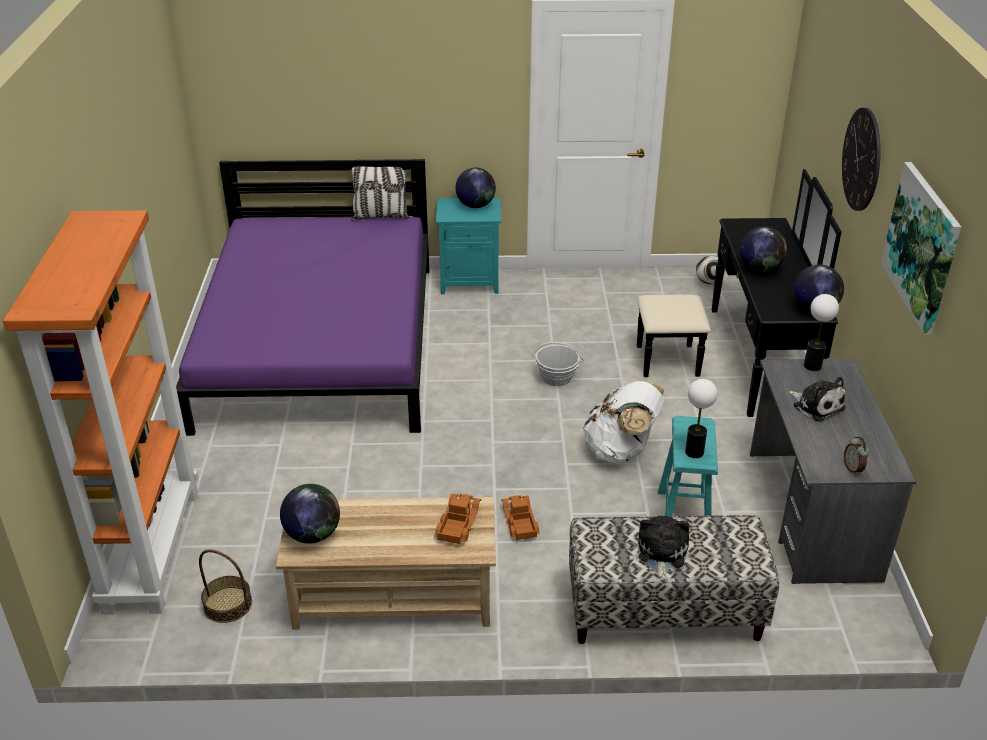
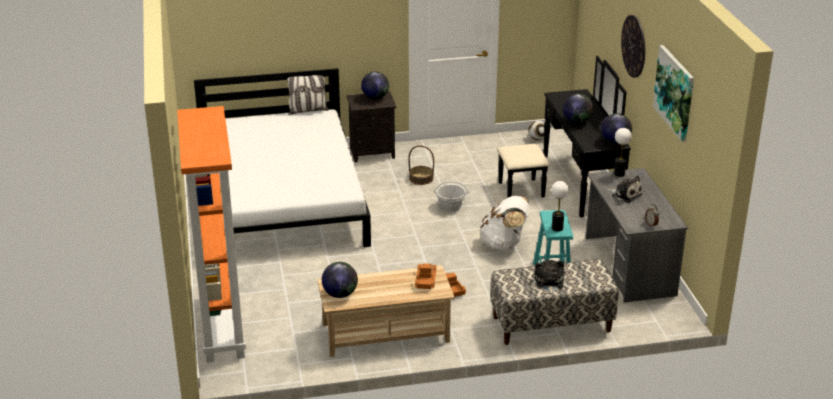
camera: 10 degrees left, 5 degrees down
purple bed [176,159,429,436] -> white bed [194,68,371,247]
basket [199,549,252,623] -> basket moved to [408,145,434,185]
turquoise nightstand [436,198,501,294] -> black nightstand [346,92,396,162]

